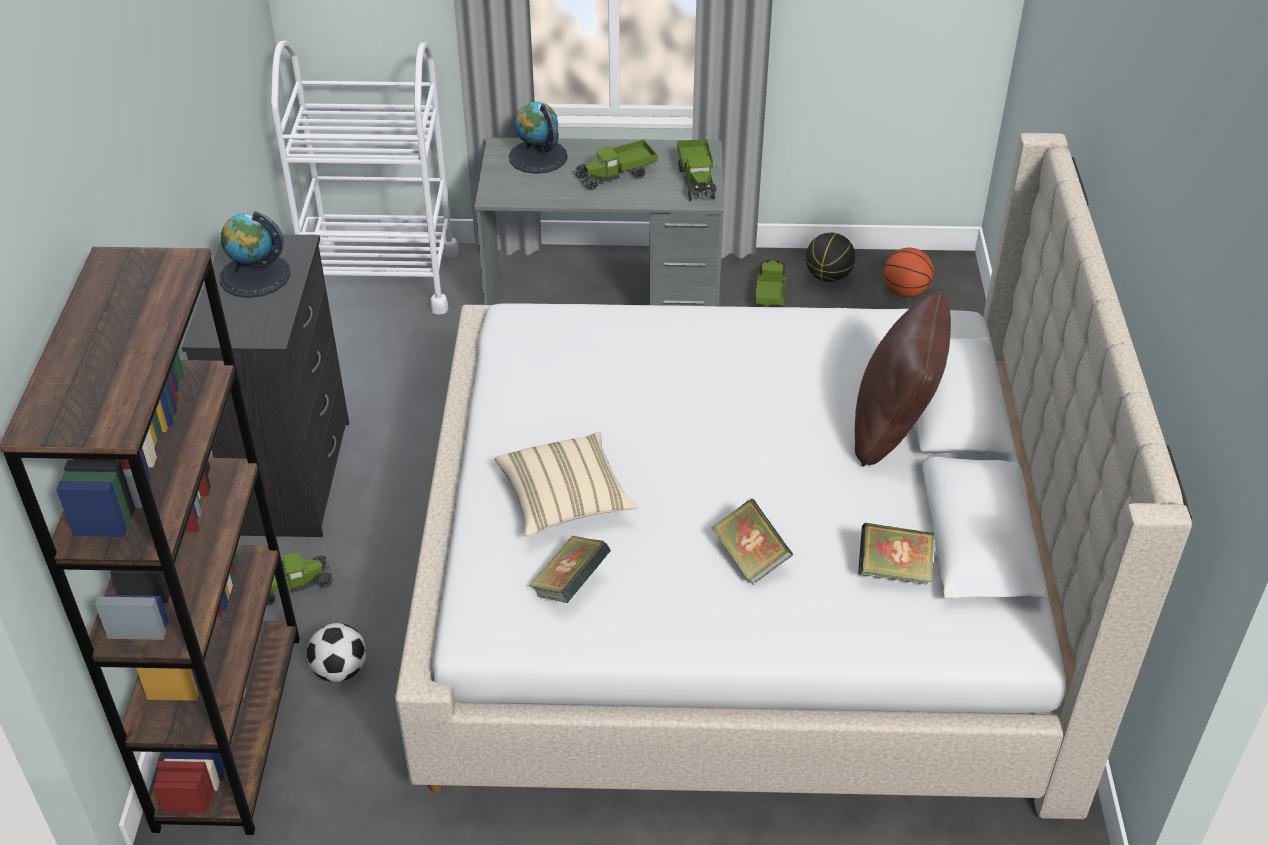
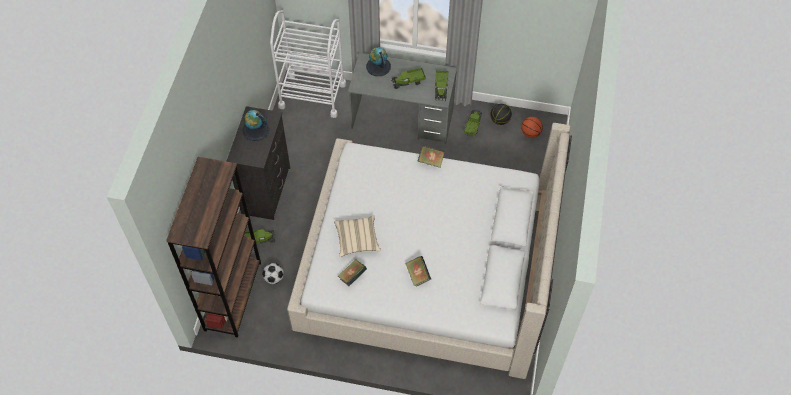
camera: 10 degrees right, 15 degrees up
brown pillow [855,289,951,466] -> none
book [858,523,934,585] -> book moved to [418,145,445,168]

